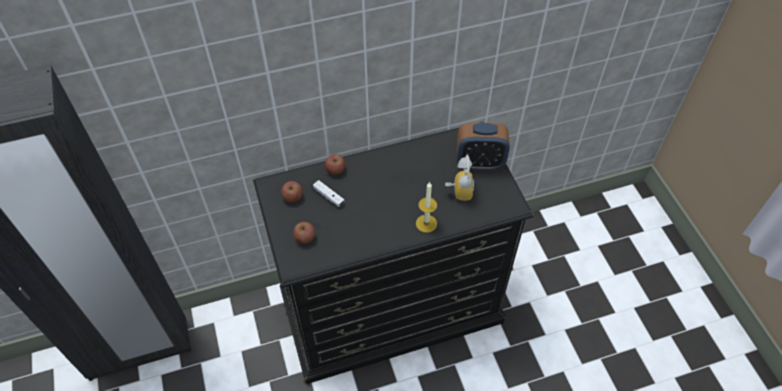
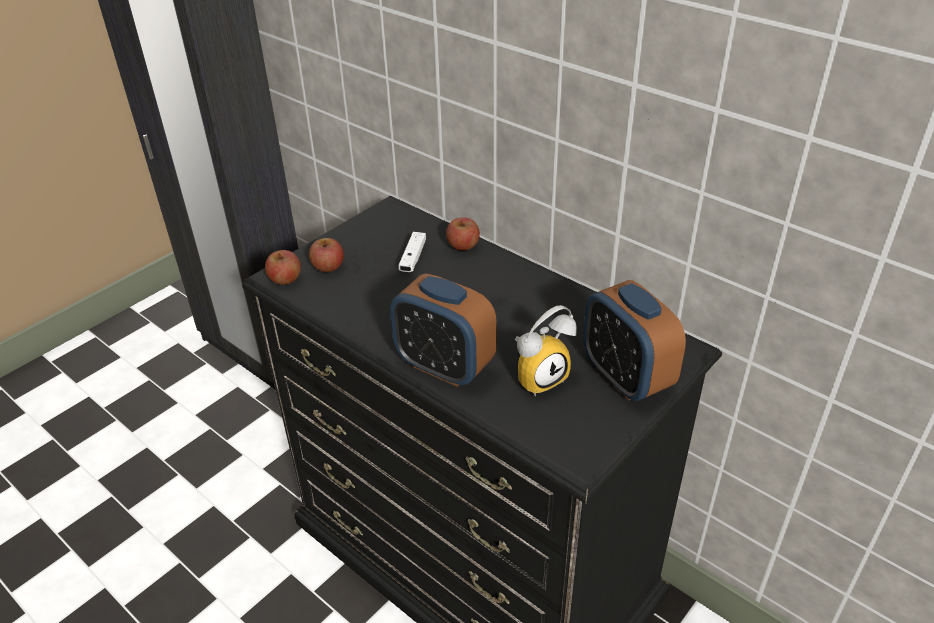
camera: 60 degrees right, 15 degrees down
apple [281,181,303,203] -> apple moved to [265,250,301,285]
candle [416,182,437,233] -> alarm clock [390,273,497,387]

